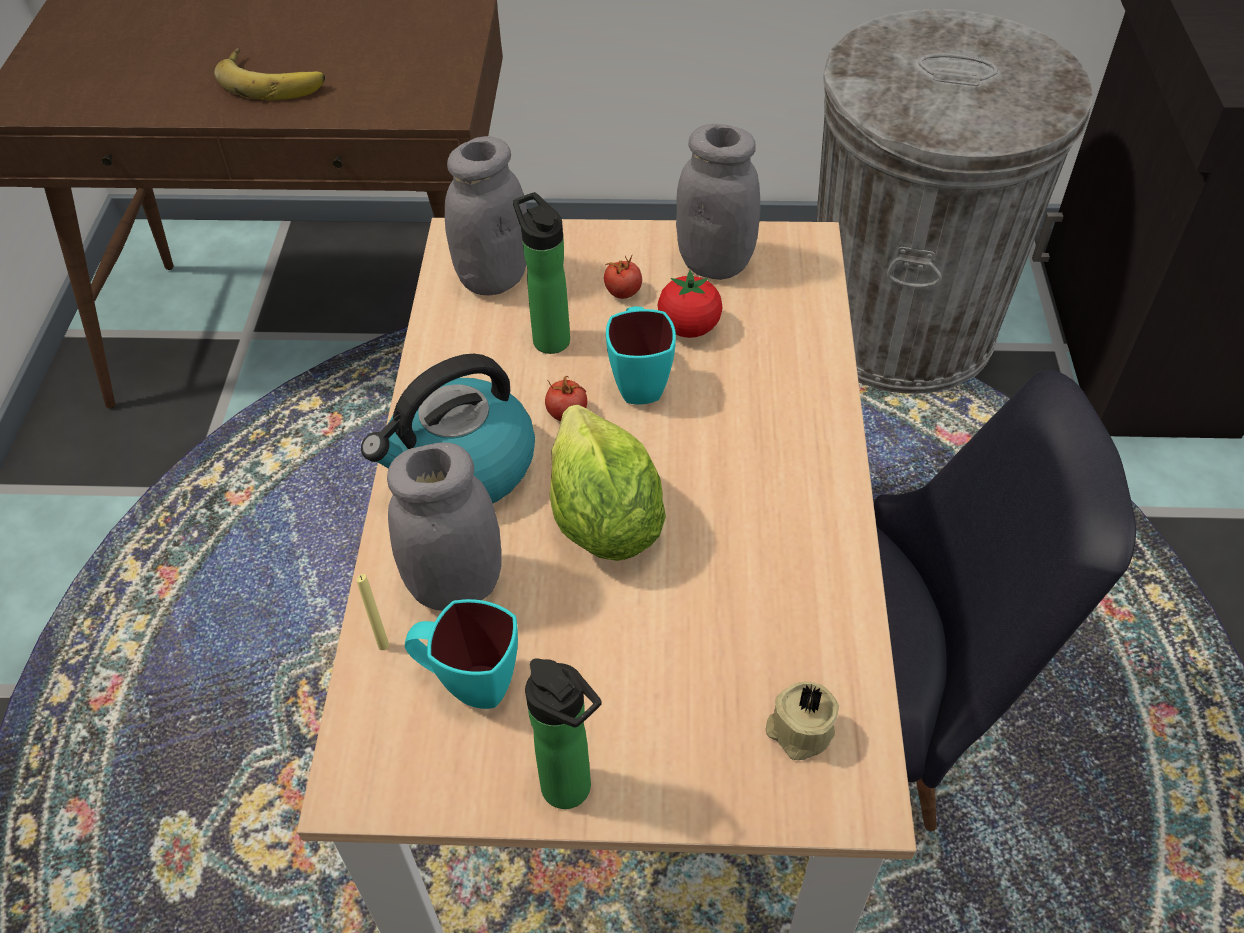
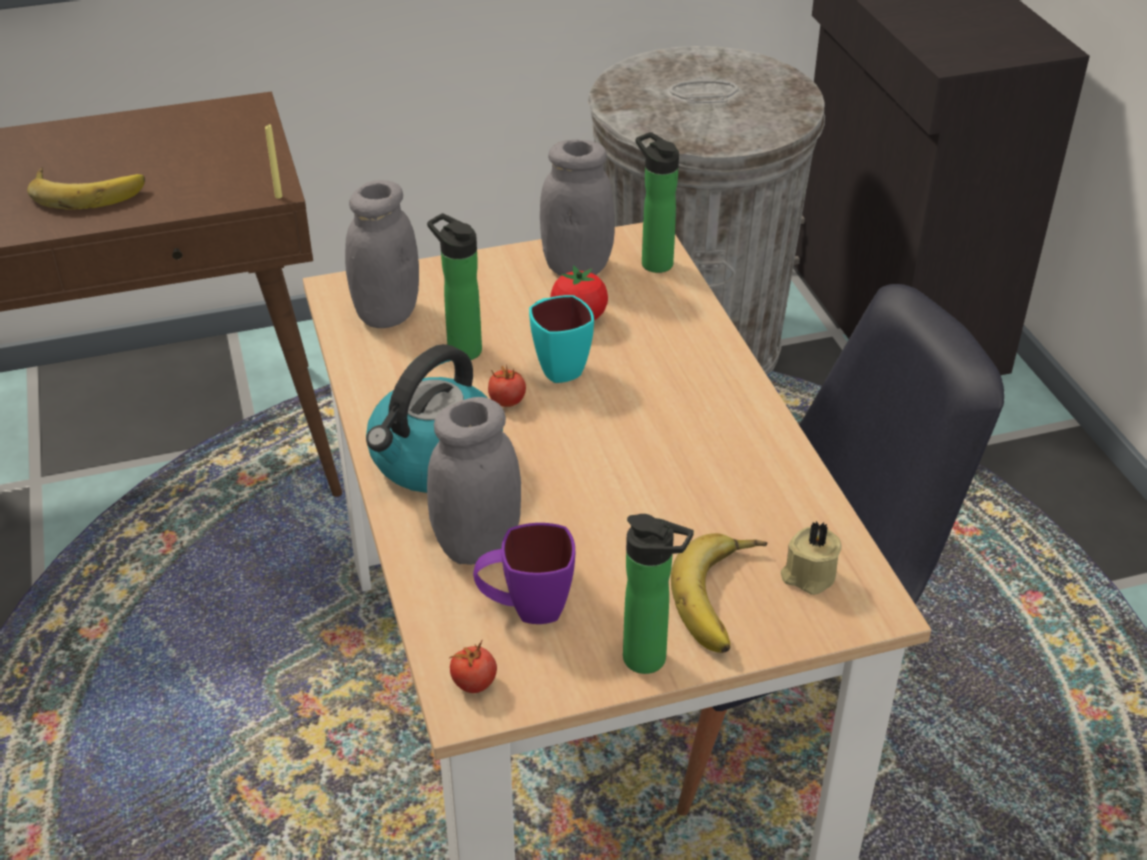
camera: 20 degrees left, 10 degrees down
yellow candle [357,574,389,650] -> yellow candle moved to [265,124,282,199]
turquoise mug [405,599,518,709] -> purple mug [473,523,575,624]
lettuce [550,405,666,561] -> none
tomato [604,254,642,299] -> tomato moved to [450,641,497,693]
none -> bottle [636,132,679,273]
none -> banana [671,533,767,653]

